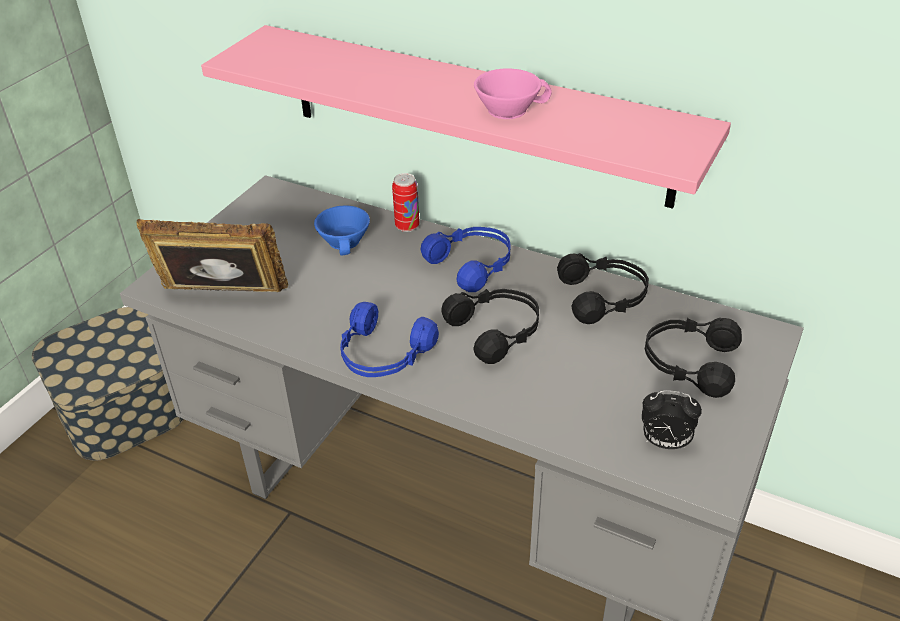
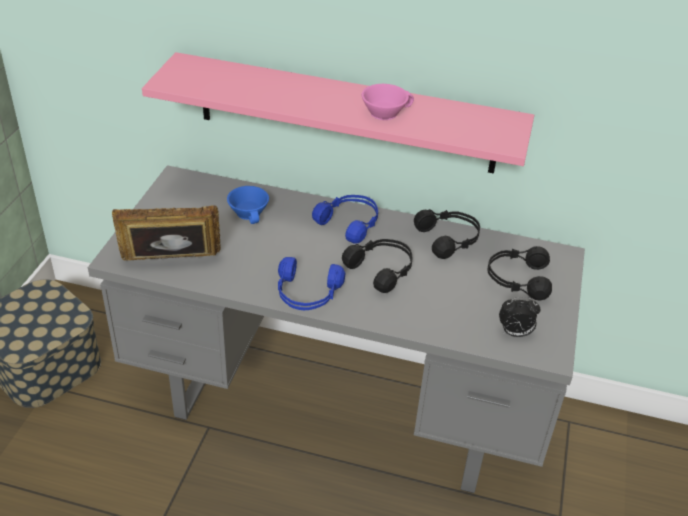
camera: 15 degrees left, 0 degrees up
can [392,173,419,232] -> none

